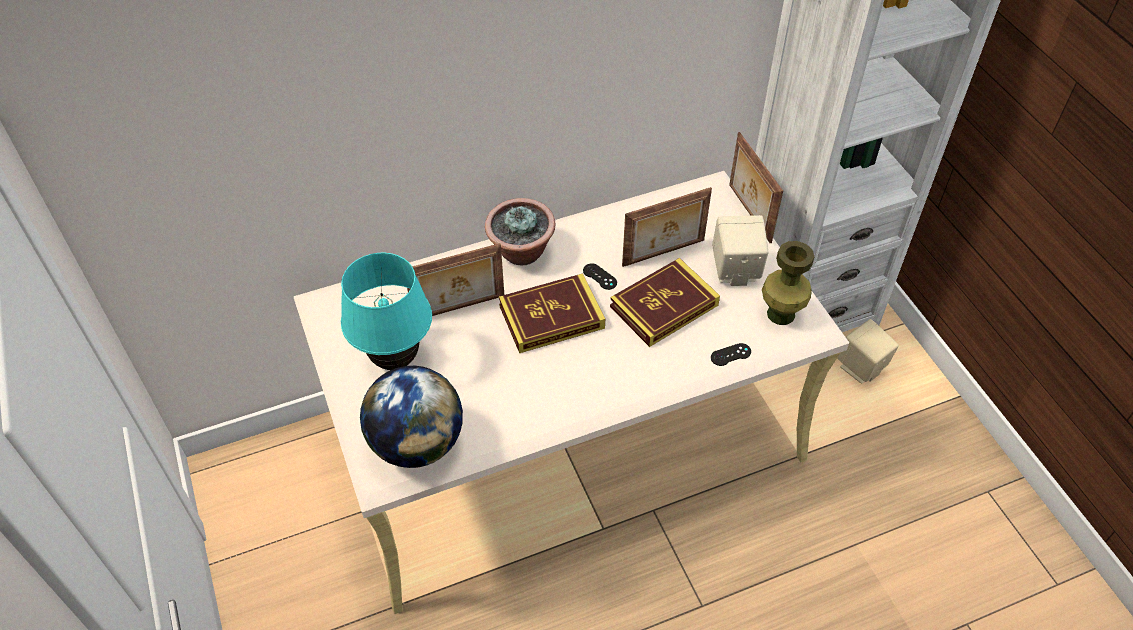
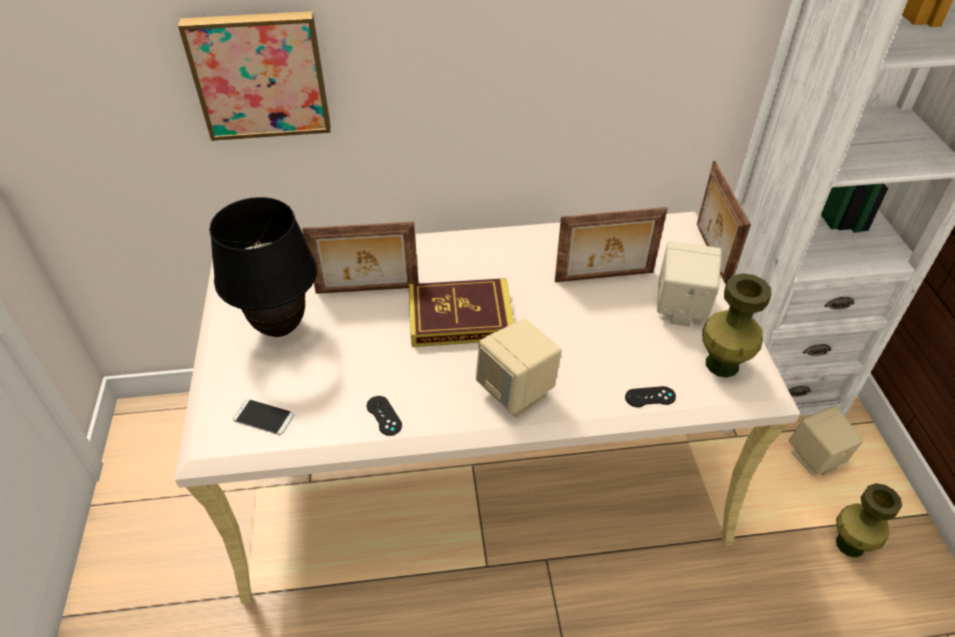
camera: 15 degrees right, 5 degrees down
turquoise table lamp [341,253,432,370] -> black table lamp [209,197,317,337]
globe [360,366,463,468] -> phone [233,399,294,435]
potted plant [485,198,555,265] -> none
black game controller [583,263,617,290] -> black game controller moved to [367,396,402,436]
book [610,258,720,347] -> none
none -> picture [178,11,331,141]
none -> beige speaker [476,319,562,418]
none -> green vase [836,483,902,557]

